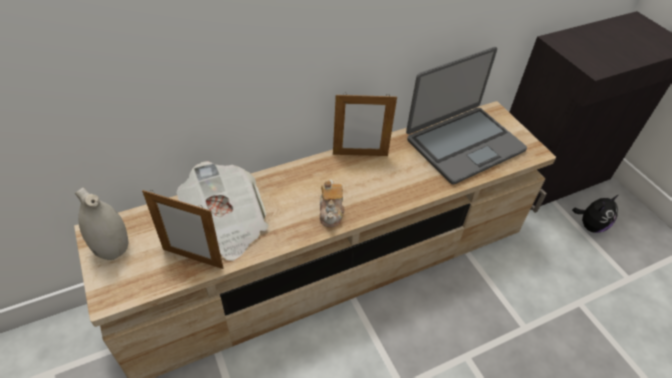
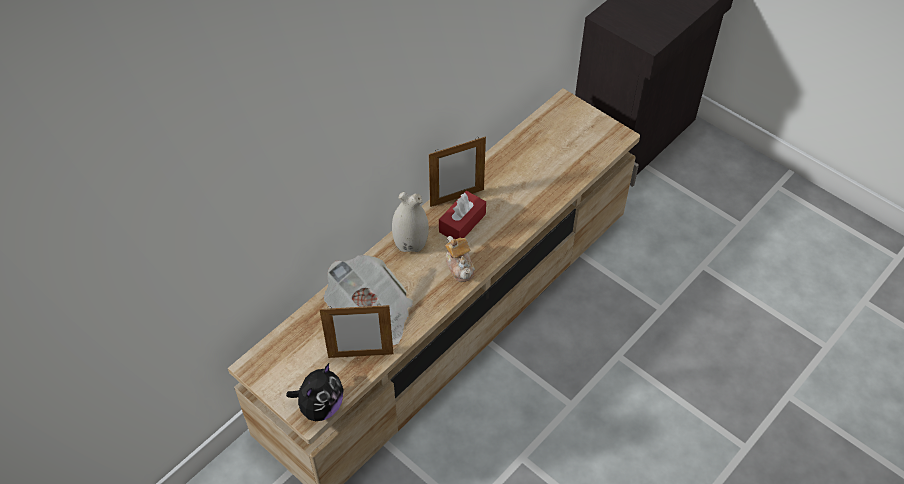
camera: 20 degrees left, 5 degrees up
white vase [75,187,128,260] -> white vase moved to [392,192,429,252]
laptop [406,47,527,185] -> none
plush toy [572,195,618,233] -> plush toy moved to [286,363,344,421]
none -> red tissue box [439,191,486,239]

